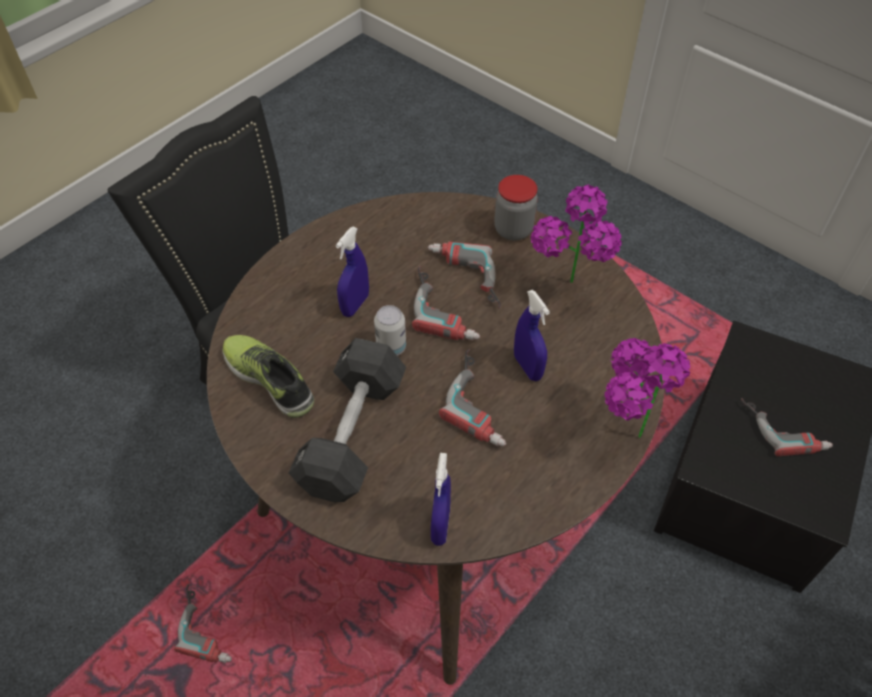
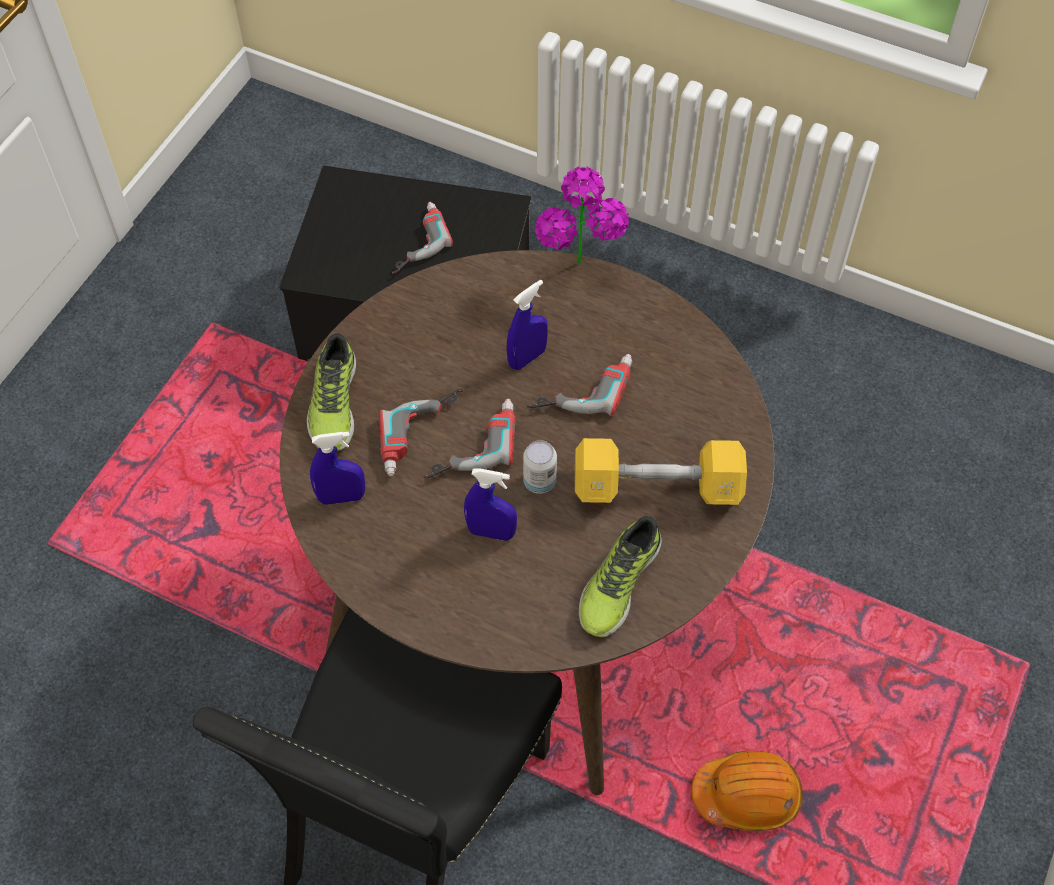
camera: 105 degrees left, 5 degrees up
power drill [174,584,232,663] -> orange hard hat [691,751,803,831]
black dumbbell [289,338,406,502] -> yellow dumbbell [575,438,747,505]
blue spray bottle [431,453,451,546] -> blue spray bottle moved to [310,432,365,505]
jar [494,175,538,240] -> shoe [307,333,356,451]
potted plant [531,184,622,283] -> none

